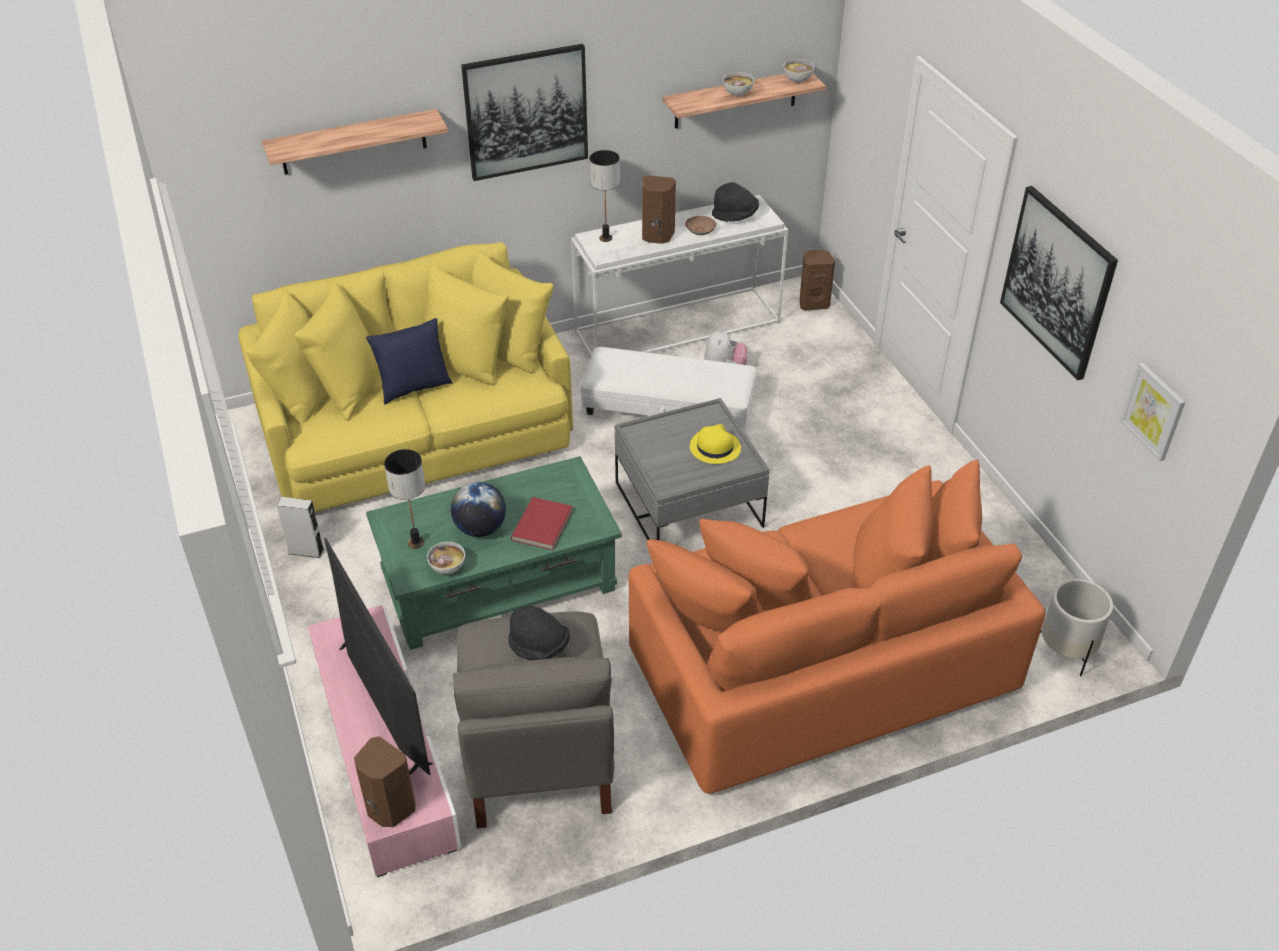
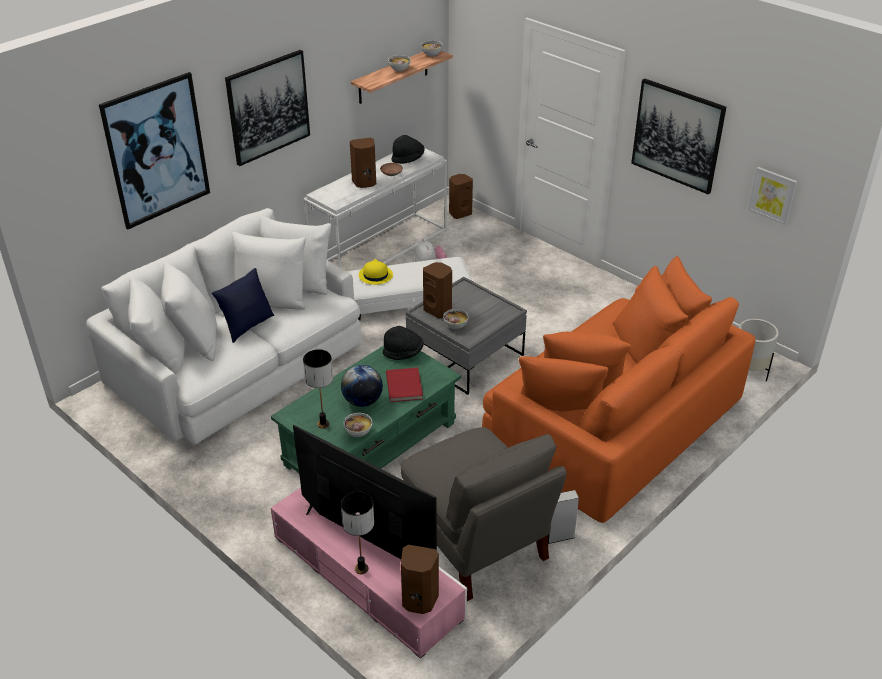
camera: 25 degrees left, 5 degrees down
yellow sofa [238,242,573,512] -> white sofa [86,208,361,445]
shelf [262,109,448,175] -> picture [99,72,210,229]
grey speaker [277,497,324,558] -> grey speaker moved to [548,490,579,544]
black hat [508,606,570,660] -> black hat moved to [383,326,424,360]
table lamp [589,150,620,242] -> table lamp moved to [341,491,374,574]
yellow hat [690,424,741,464] -> yellow hat moved to [359,259,393,285]
none -> brown speaker [423,262,452,319]
none -> bowl [443,309,469,329]

